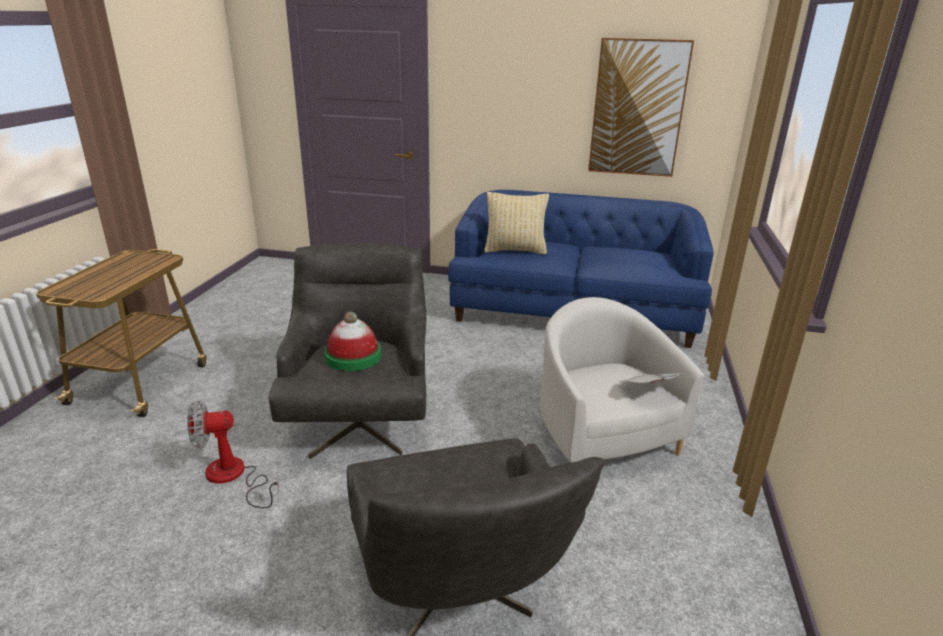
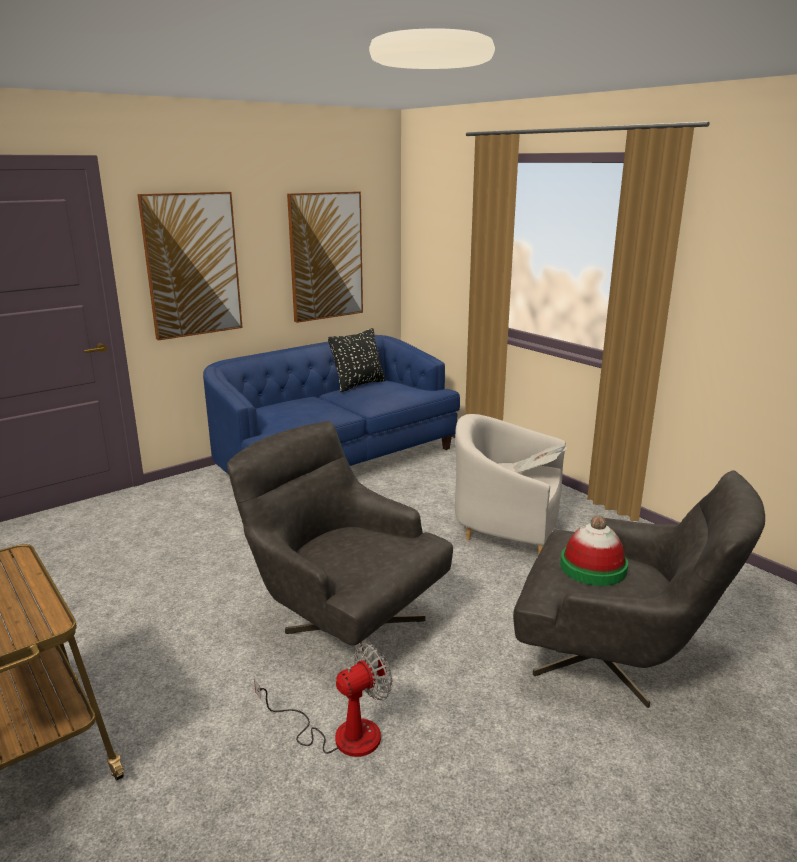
camera: 50 degrees left, 5 degrees down
fan [187,400,279,508] -> fan turned 150 degrees counterclockwise [254,643,392,757]
hat [324,312,381,371] -> hat moved to [560,515,628,586]
beige pillow [484,192,549,255] -> none
none -> picture [137,192,243,341]
none -> black pillow [328,328,386,392]

